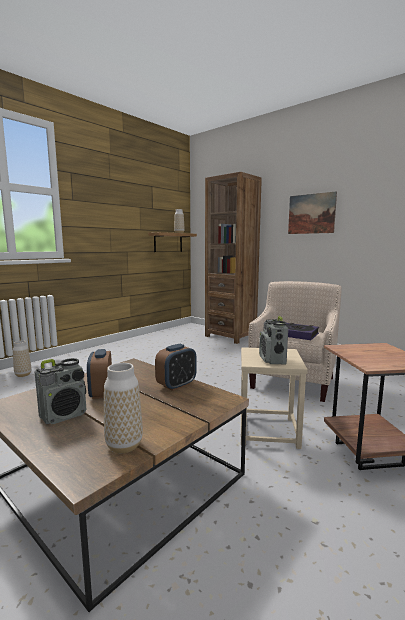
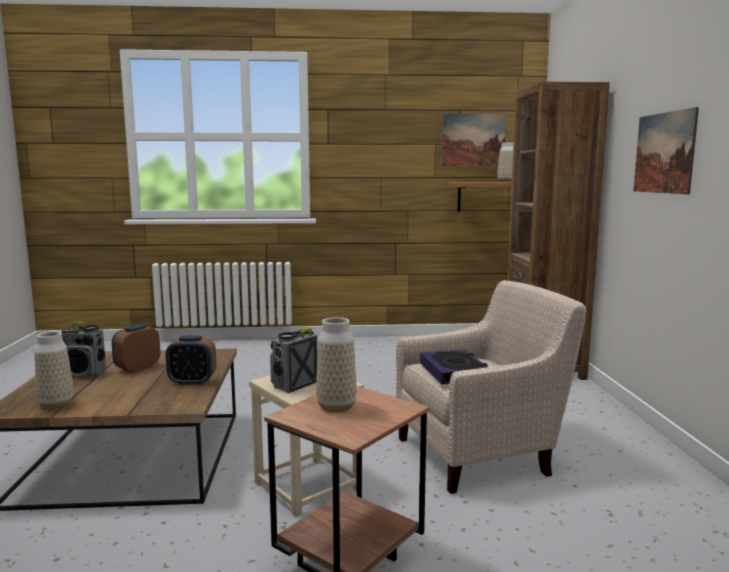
camera: 45 degrees right, 0 degrees up
vase [13,340,31,377] -> vase moved to [316,317,357,413]
none -> picture [442,114,506,166]

